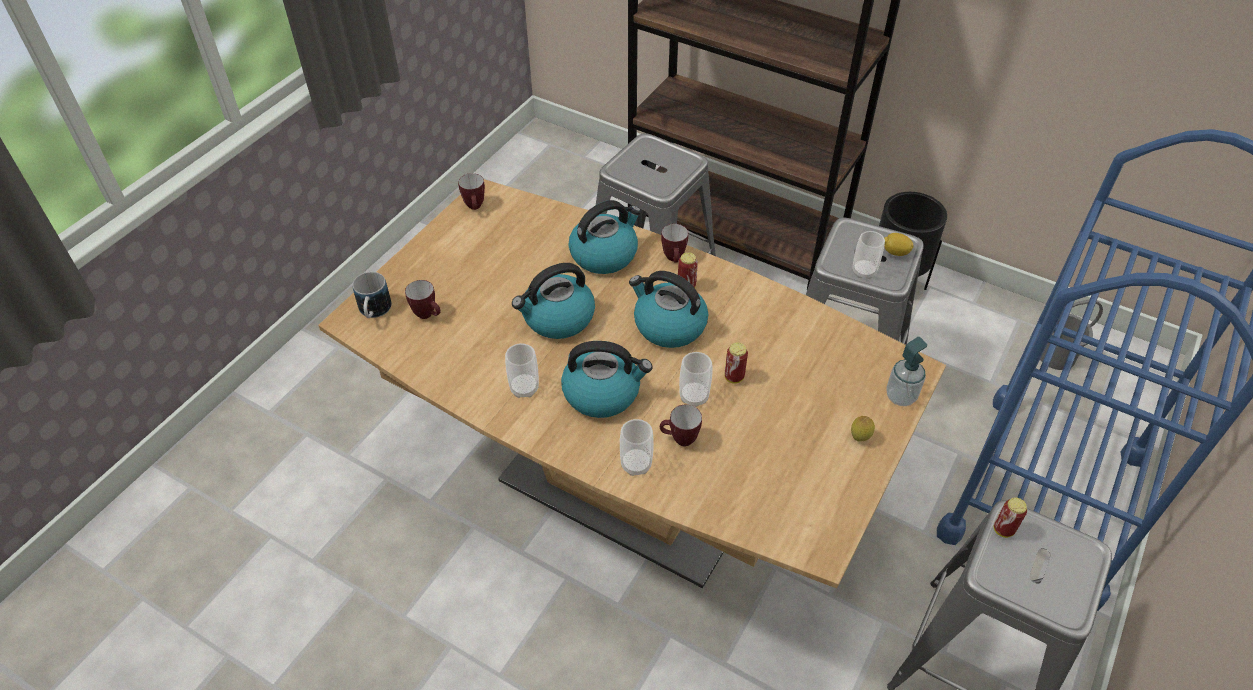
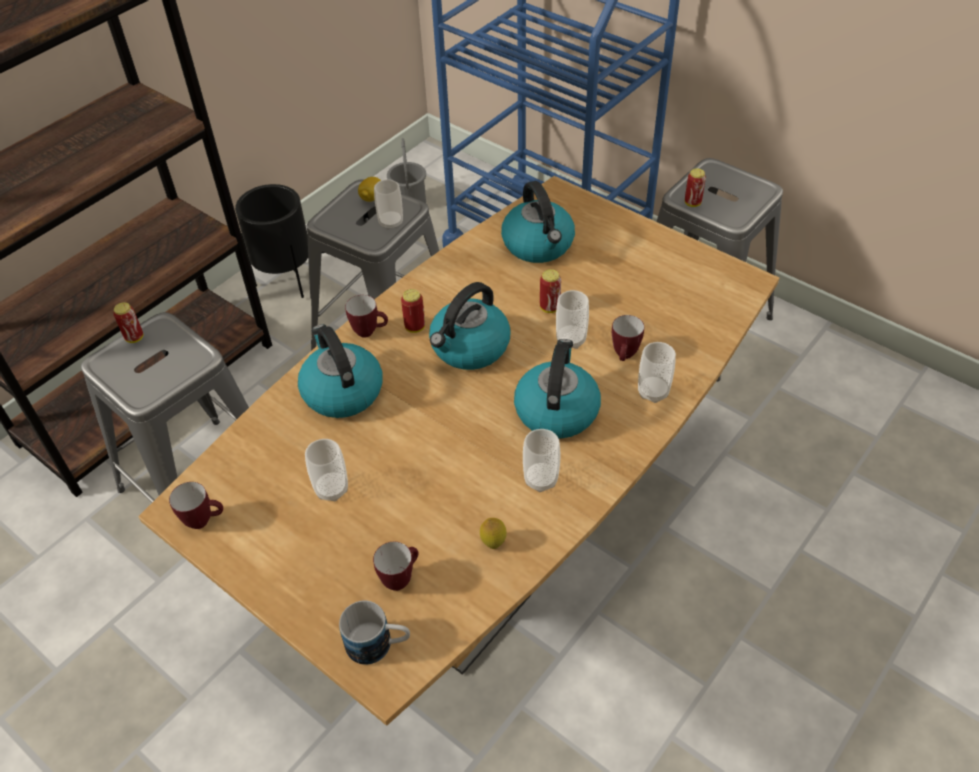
camera: 80 degrees left, 0 degrees up
kettle [512,263,595,339] -> kettle moved to [501,181,575,263]
lemon [851,416,875,442] -> lemon moved to [480,518,507,549]
soap dispenser [886,337,927,406] -> none
none -> can [113,302,143,343]
none -> cup [305,439,348,502]

